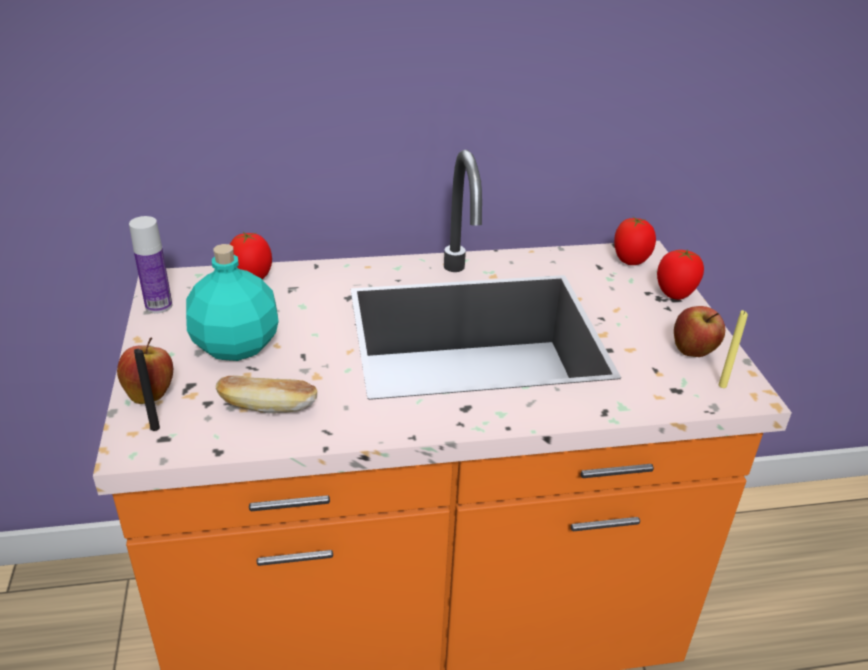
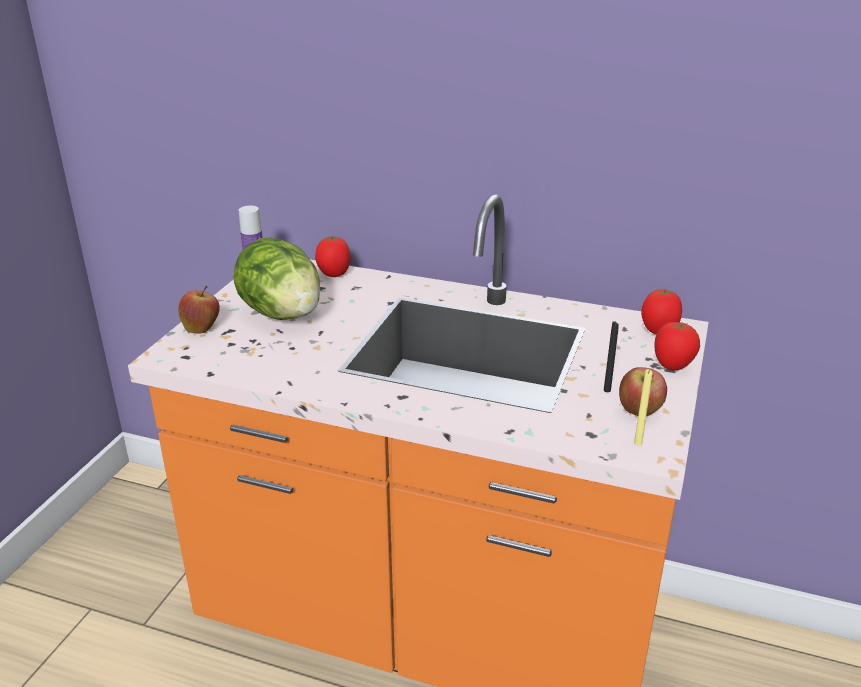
camera: 30 degrees right, 5 degrees down
black candle [134,349,160,431] -> black candle moved to [604,321,619,392]
turquoise bottle [186,244,279,361] -> lettuce [234,237,320,320]
bread [215,376,317,413] -> none

